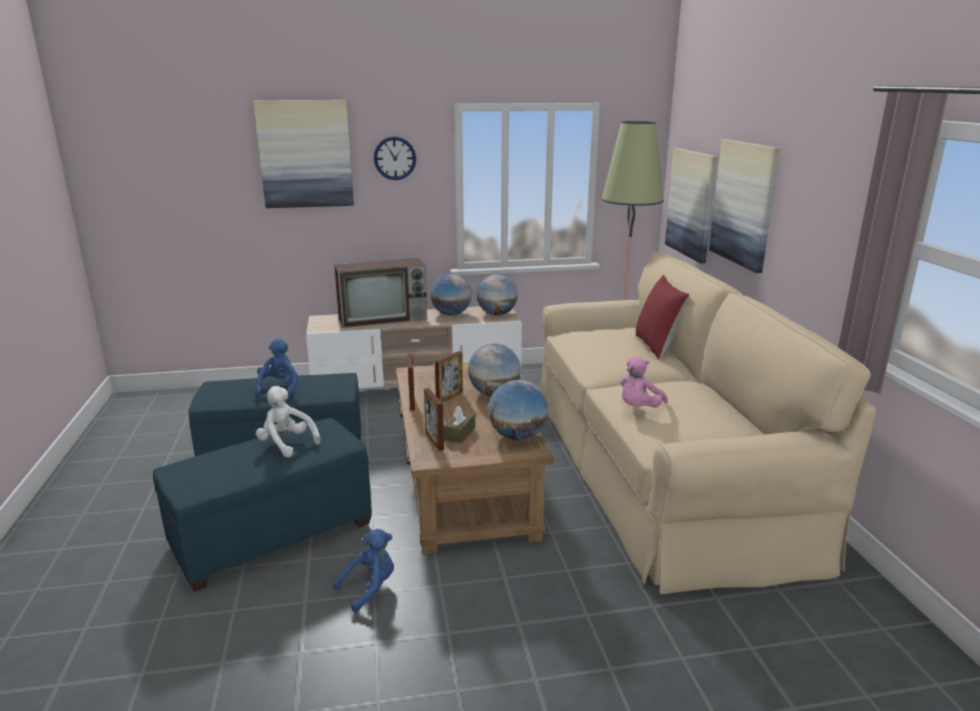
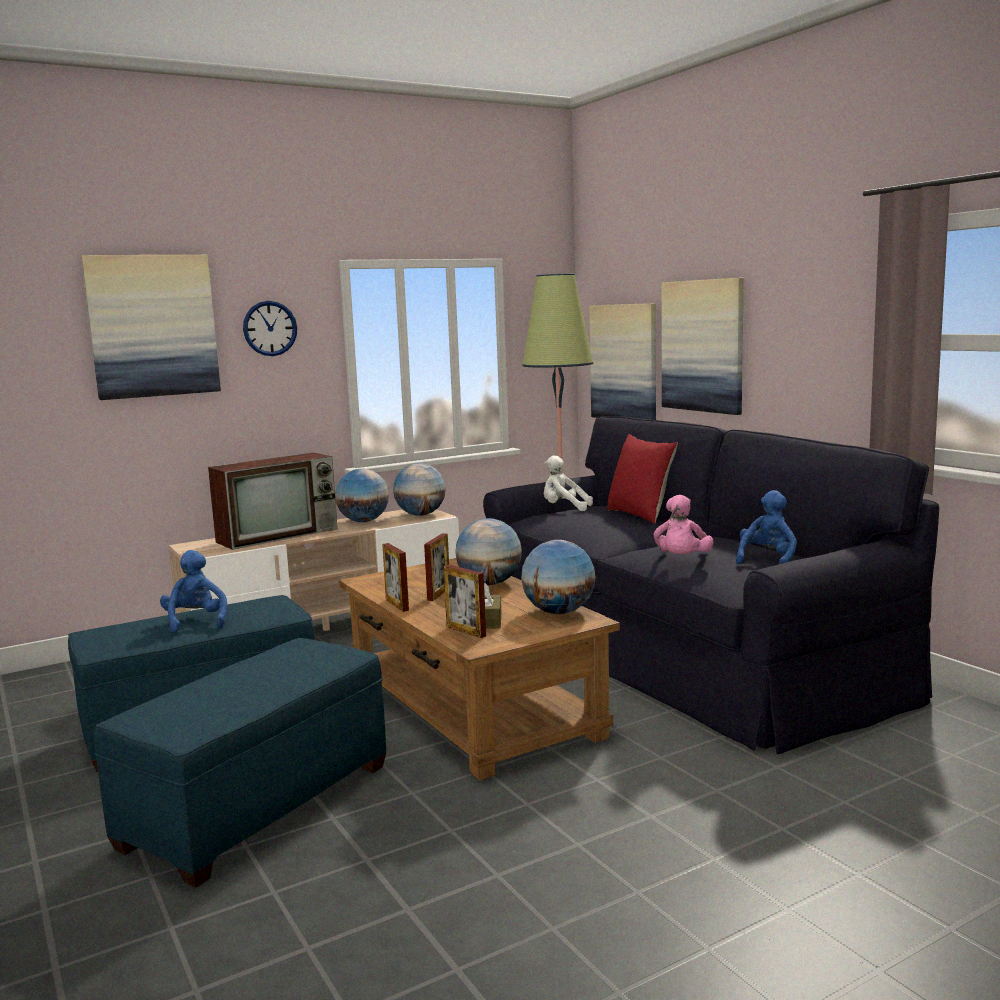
camera: 20 degrees left, 10 degrees down
white plush toy [256,386,320,457] -> white plush toy moved to [544,455,593,511]
blue plush toy [333,529,394,612] -> blue plush toy moved to [736,490,797,564]
beige sofa [539,251,876,594] -> black sofa [483,416,939,754]

